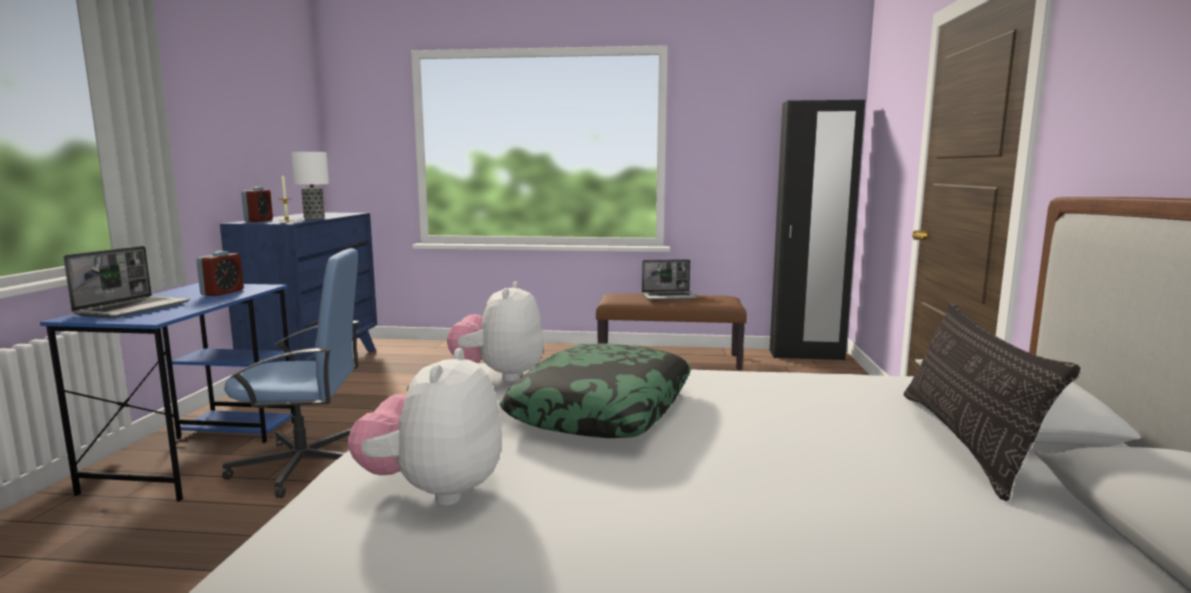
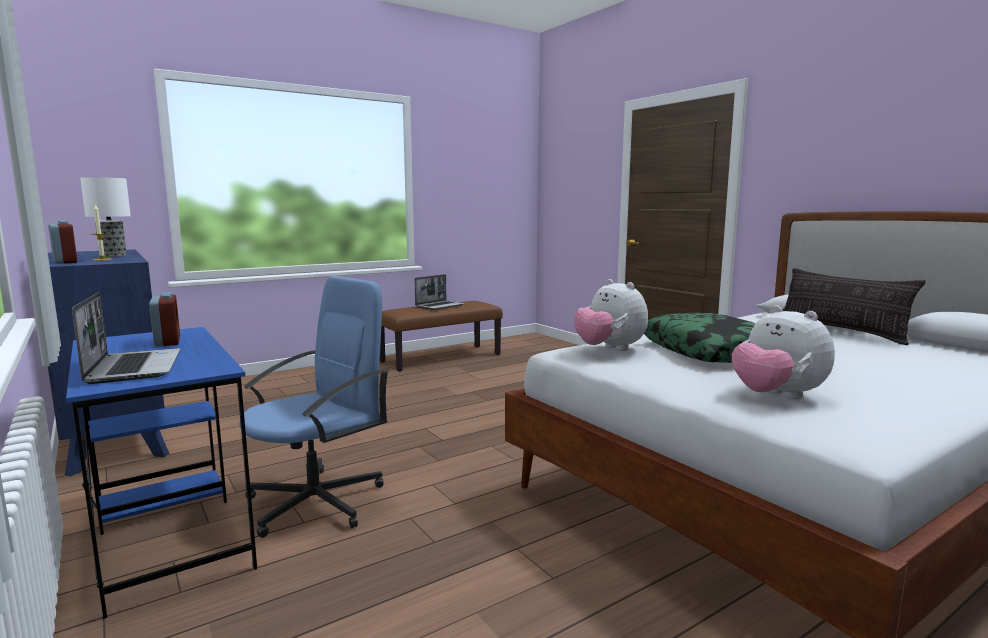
camera: 40 degrees left, 0 degrees up
black wardrobe [770,100,865,360] -> none

